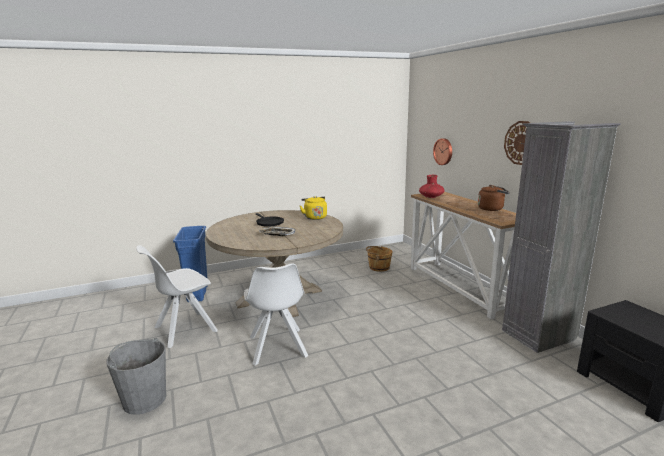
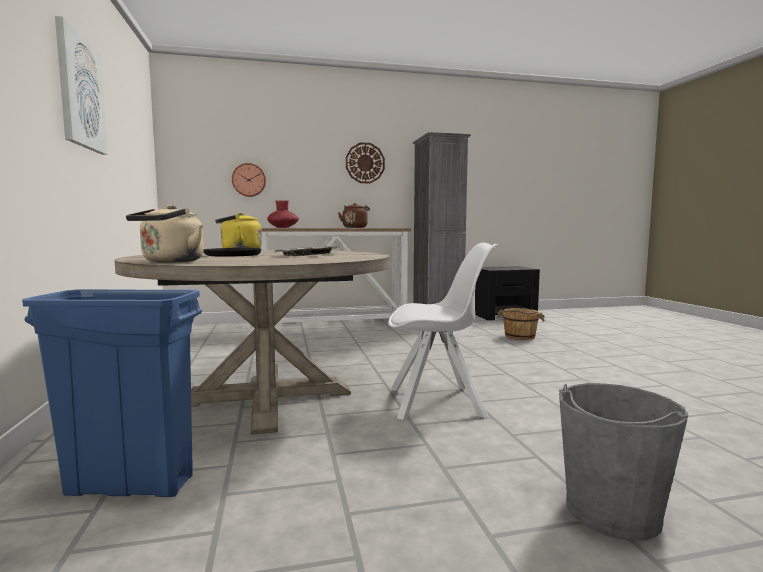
camera: 80 degrees left, 10 degrees down
white chair [136,245,218,348] -> none
brown bucket [366,246,392,272] -> brown bucket moved to [497,308,545,340]
none -> picture [55,16,108,155]
none -> beige kettle [126,205,204,263]

